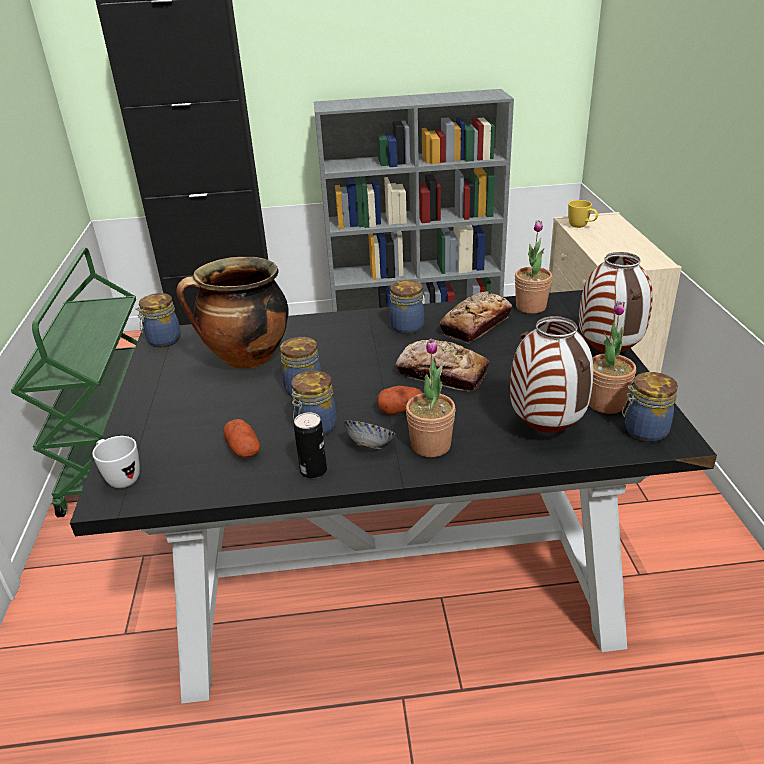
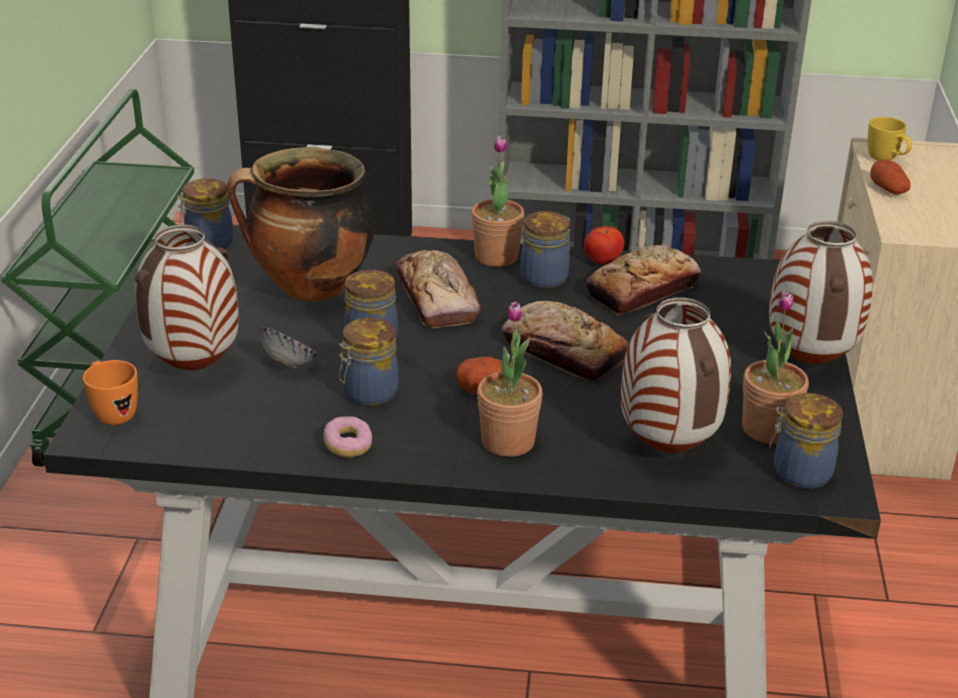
camera: 10 degrees right, 0 degrees up
white mug [92,436,140,488] -> orange mug [83,360,138,425]
potato [224,419,260,458] -> potato moved to [870,160,911,194]
can [294,412,327,478] -> donut [323,416,372,457]
bowl [344,421,396,449] -> bowl moved to [259,326,319,368]
potted plant [515,220,552,314] -> potted plant moved to [471,136,524,267]
none -> vase [135,225,239,370]
none -> bread [396,250,481,328]
none -> tomato [584,226,624,264]

